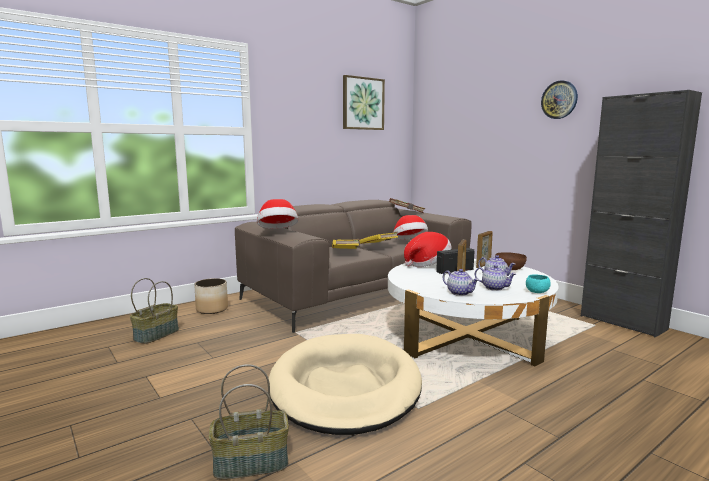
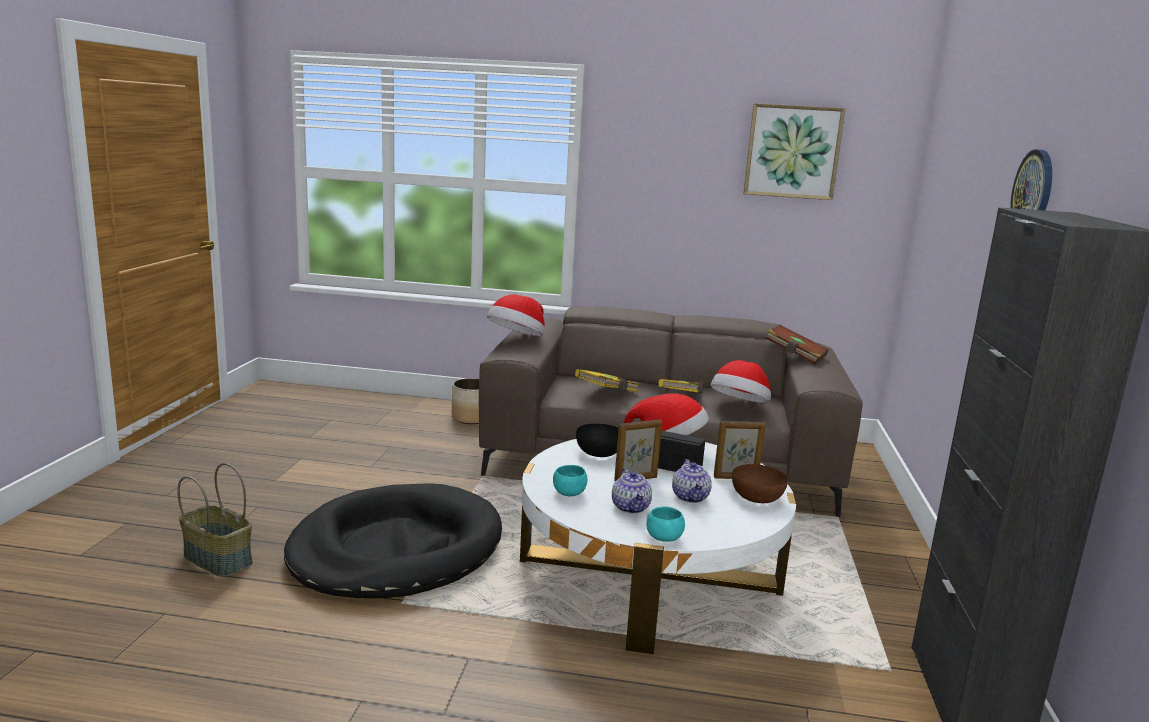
camera: 45 degrees right, 5 degrees up
basket [130,278,179,344] -> none
beige dog bed [268,334,422,435] -> black dog bed [284,484,502,598]
teapot [443,269,479,296] -> turquoise bowl [553,465,587,496]
none -> black bowl [576,424,619,457]

